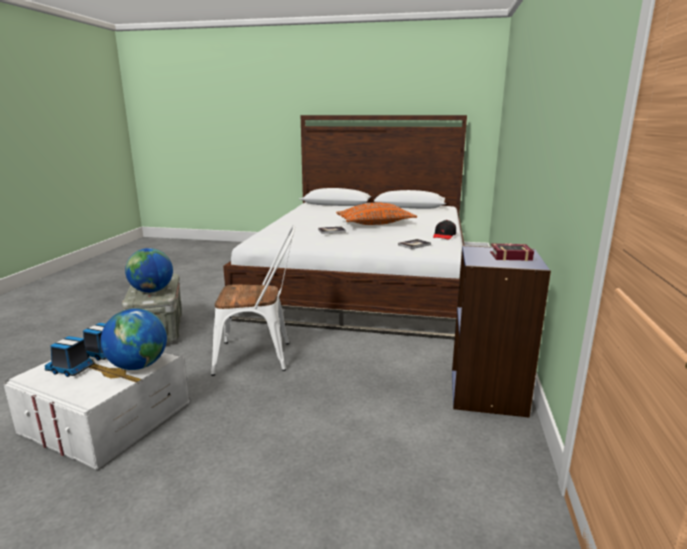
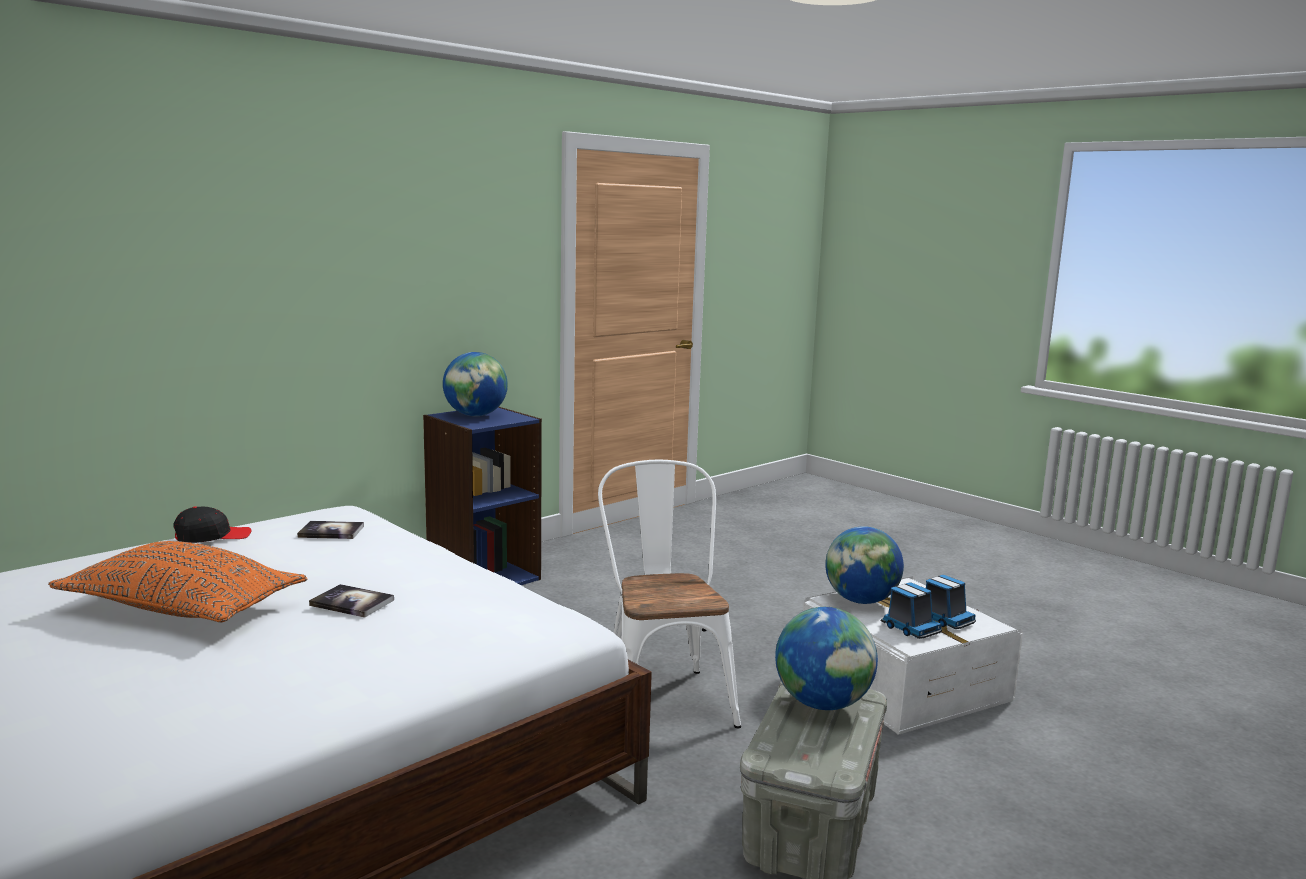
camera: 145 degrees left, 5 degrees down
white chair [211,226,295,376] -> white chair turned 45 degrees clockwise [598,460,741,729]
book [490,243,534,261] -> globe [443,352,508,416]

